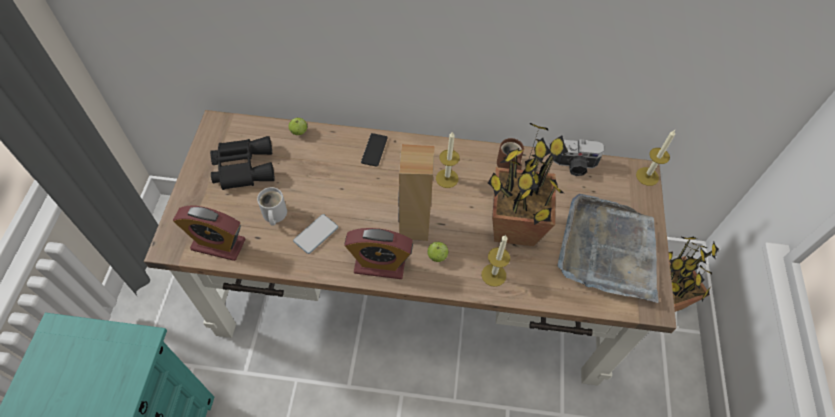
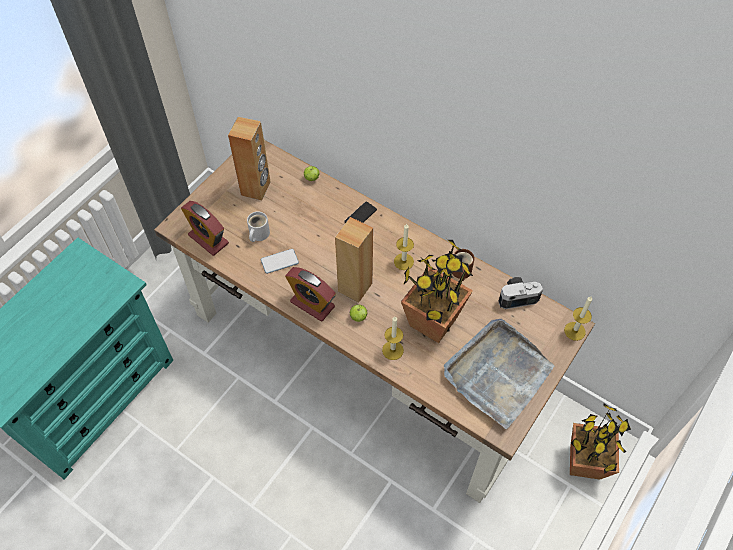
camera: 30 degrees right, 0 degrees up
black binoculars [210,136,275,190] -> brown speaker [228,117,271,200]
camera [553,139,604,176] -> camera turned 135 degrees clockwise [498,277,543,309]

